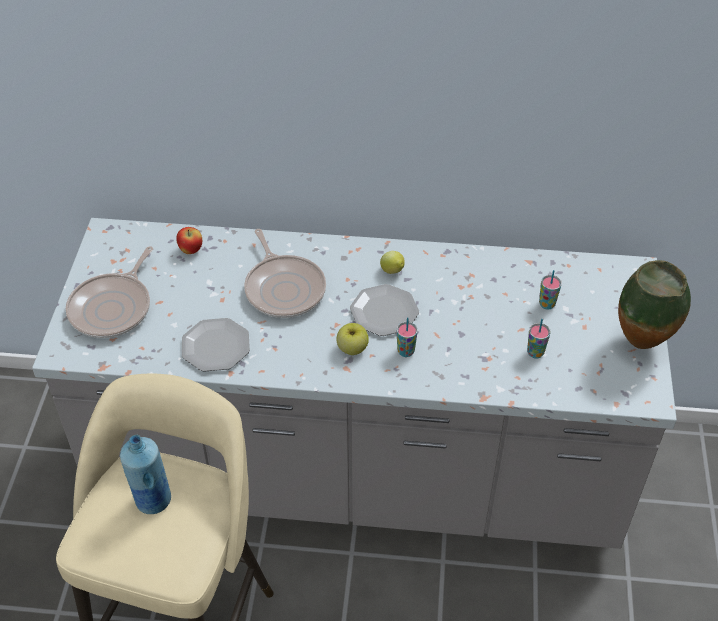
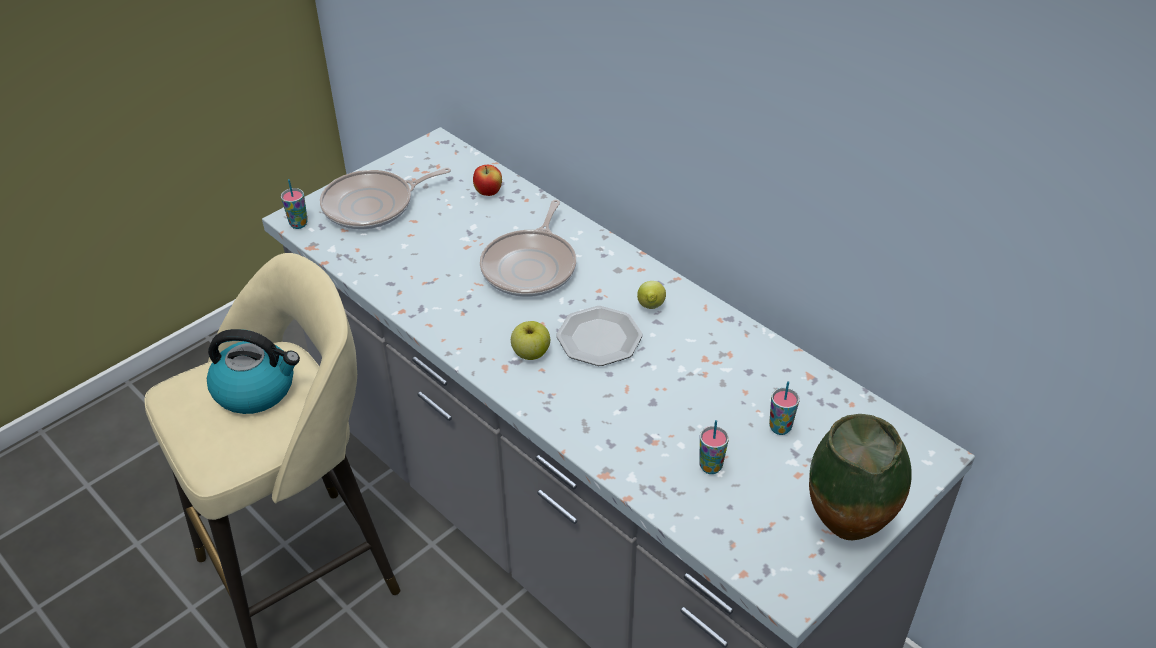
camera: 40 degrees right, 5 degrees down
blue bottle [120,435,171,514] -> kettle [207,329,300,414]
plate [182,318,250,371] -> none
cup [396,317,418,357] -> cup moved to [281,179,308,229]

